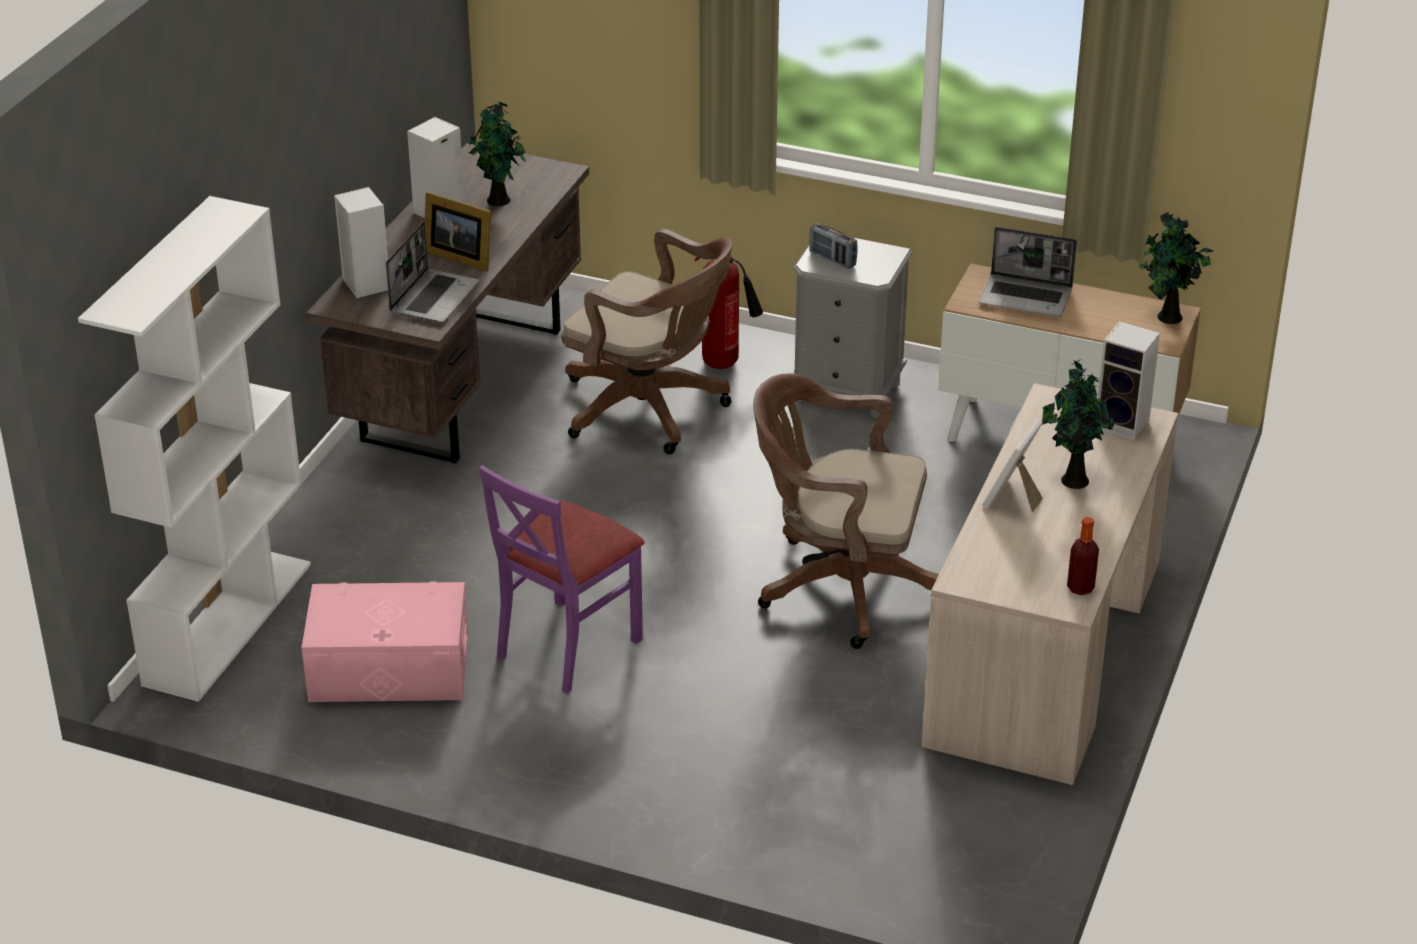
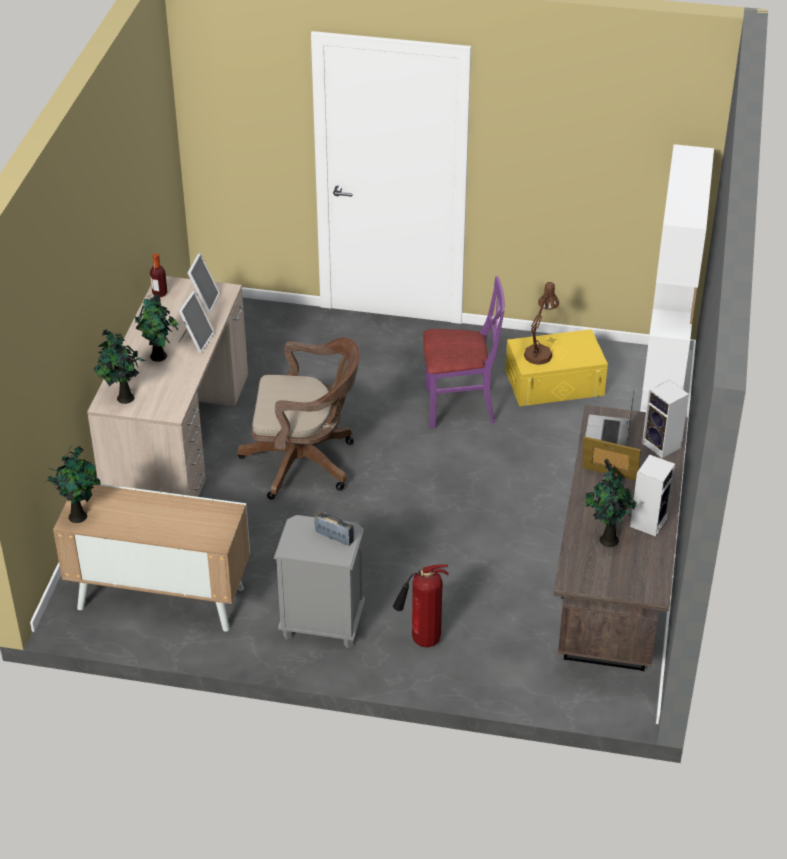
camera: 170 degrees right, 5 degrees up
pink storage box [301,581,468,702] -> yellow storage box [505,329,608,406]
purple chair [479,465,644,694] -> purple chair turned 60 degrees clockwise [423,276,505,429]
brown office chair [561,229,732,455] -> none
laptop [979,227,1077,317] -> none
speaker [1098,321,1160,440] -> potted plant [93,329,145,404]
none -> picture frame [187,253,220,313]
none -> brown table lamp [524,282,559,365]

